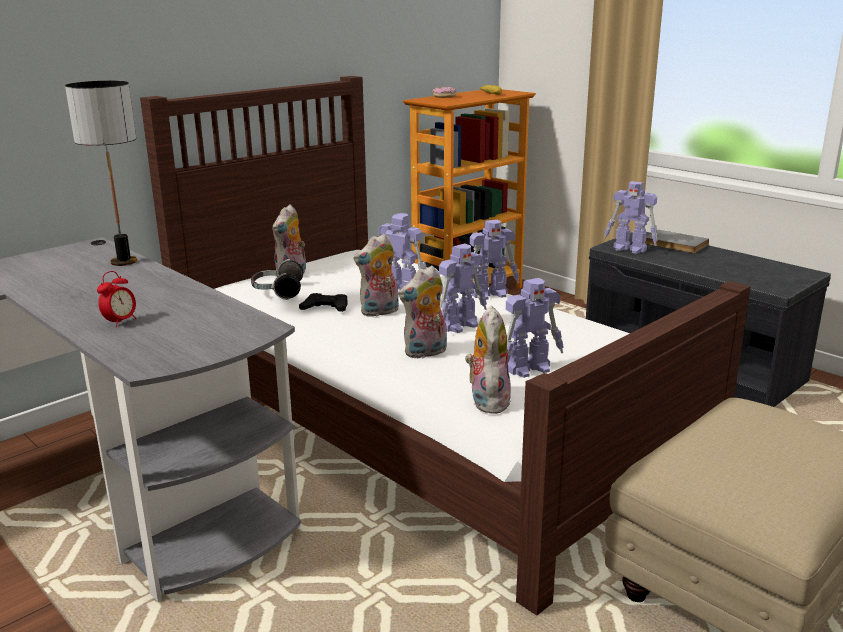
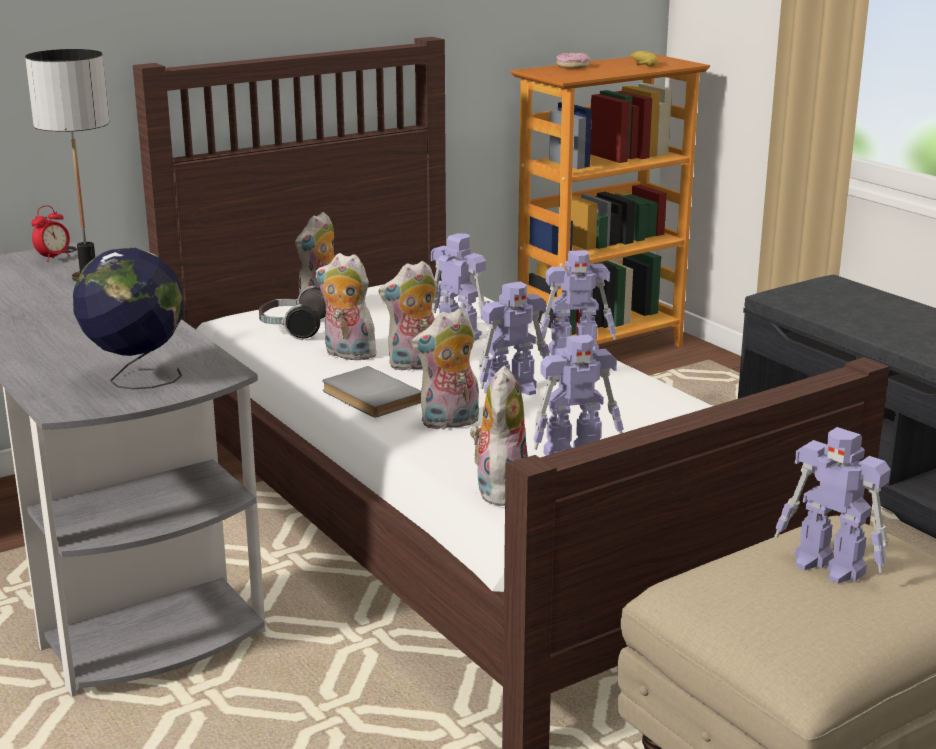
camera: 10 degrees right, 0 degrees up
alarm clock [97,271,137,327] -> alarm clock moved to [31,205,70,262]
black game controller [299,293,348,312] -> plush toy [316,253,381,362]
toy robot [604,181,657,254] -> toy robot moved to [775,427,891,583]
grey book [645,230,709,253] -> grey book moved to [322,366,421,417]
none -> globe [73,248,183,389]

